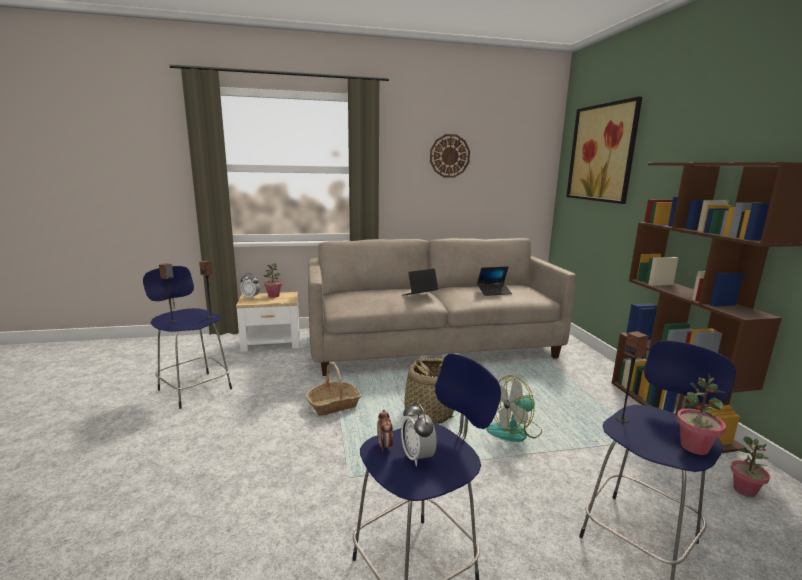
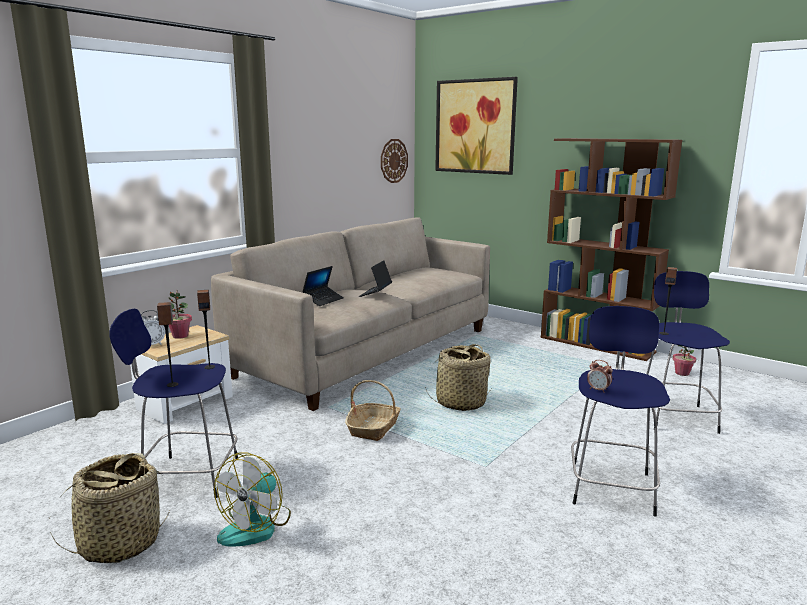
camera: 40 degrees left, 0 degrees up
alarm clock [401,402,437,466] -> none
wall clock [430,134,470,178] -> wall clock moved to [381,139,408,183]
laptop [477,266,512,296] -> laptop moved to [302,266,344,306]
fan [486,375,542,442] -> fan moved to [214,452,291,546]
potted plant [676,374,726,455] -> none
none -> basket [50,453,170,563]

